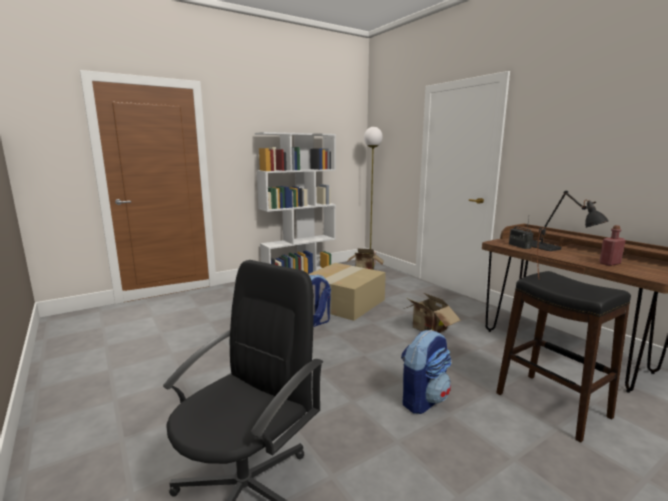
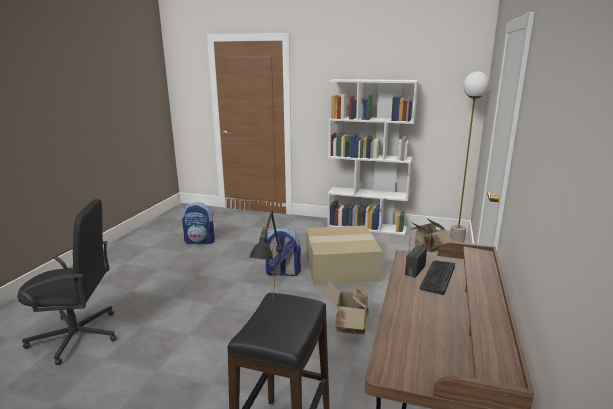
camera: 50 degrees right, 5 degrees up
backpack [401,330,452,414] -> backpack moved to [182,202,215,244]
red bottle [599,225,626,266] -> none

